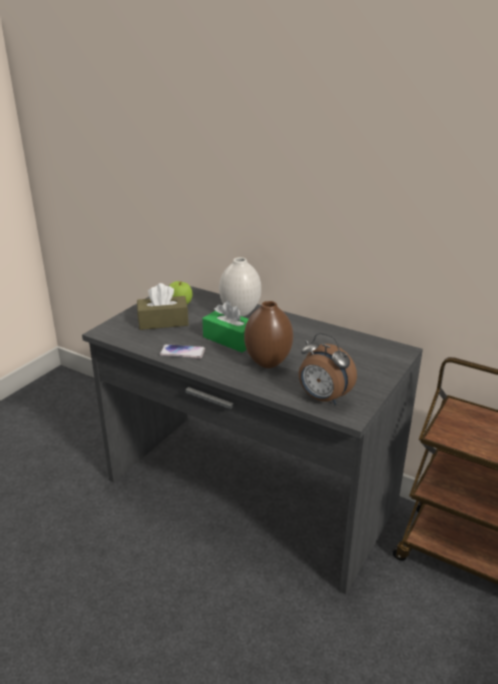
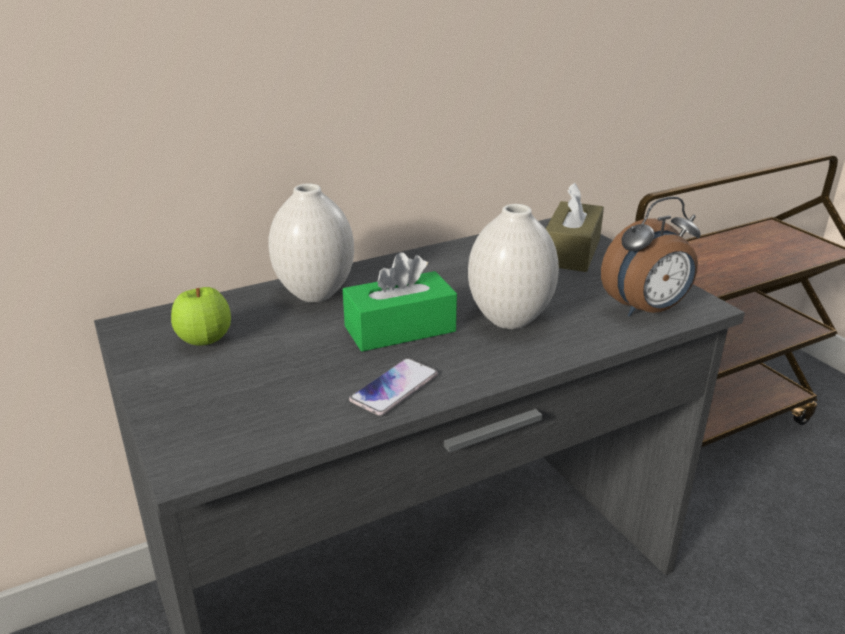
camera: 60 degrees left, 0 degrees up
brown tissue box [137,283,188,330] -> brown tissue box moved to [546,183,604,272]
brown vase [244,301,293,368] -> white vase [468,204,559,329]

